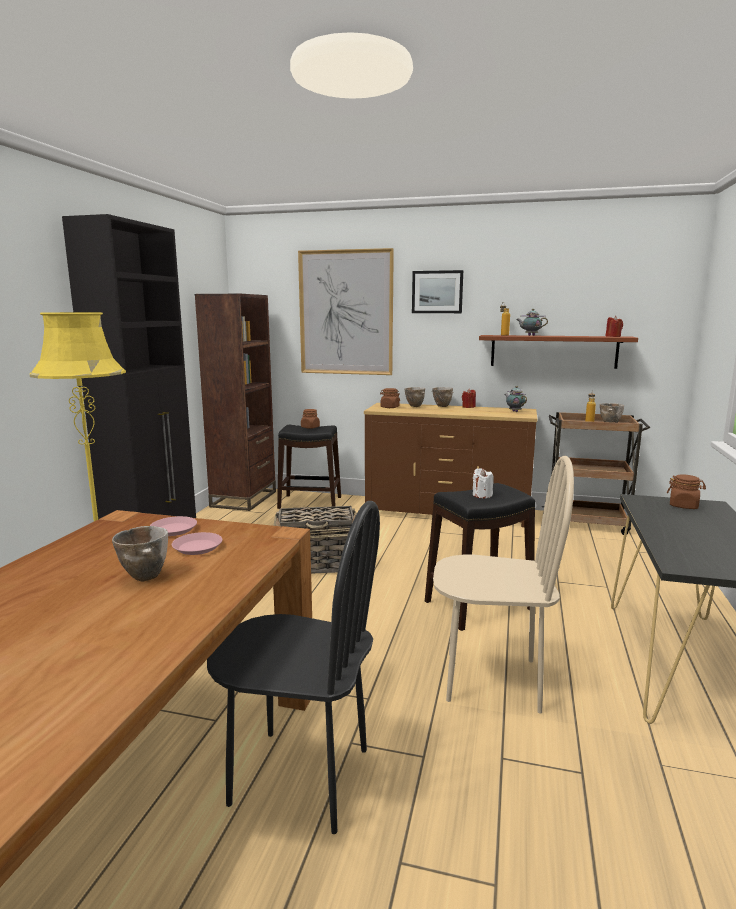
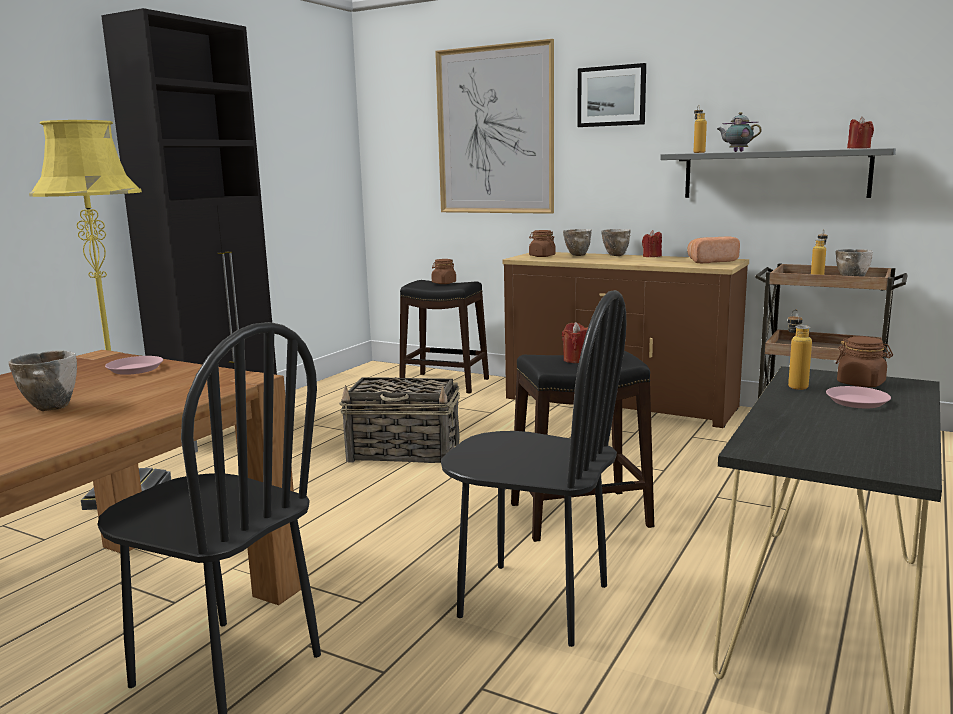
camera: 15 degrees right, 0 degrees up
pink plate [172,532,222,555] -> pink plate moved to [826,386,891,408]
brown bookcase [195,293,276,511] -> none
beige chair [433,456,574,714] -> black chair [441,290,626,647]
white candle [473,468,494,498] -> red candle [562,322,588,363]
brown shelf [479,335,638,369] -> grey shelf [660,148,896,198]
teapot [504,386,527,412] -> bread [688,236,740,263]
none -> bottle [788,309,812,390]

